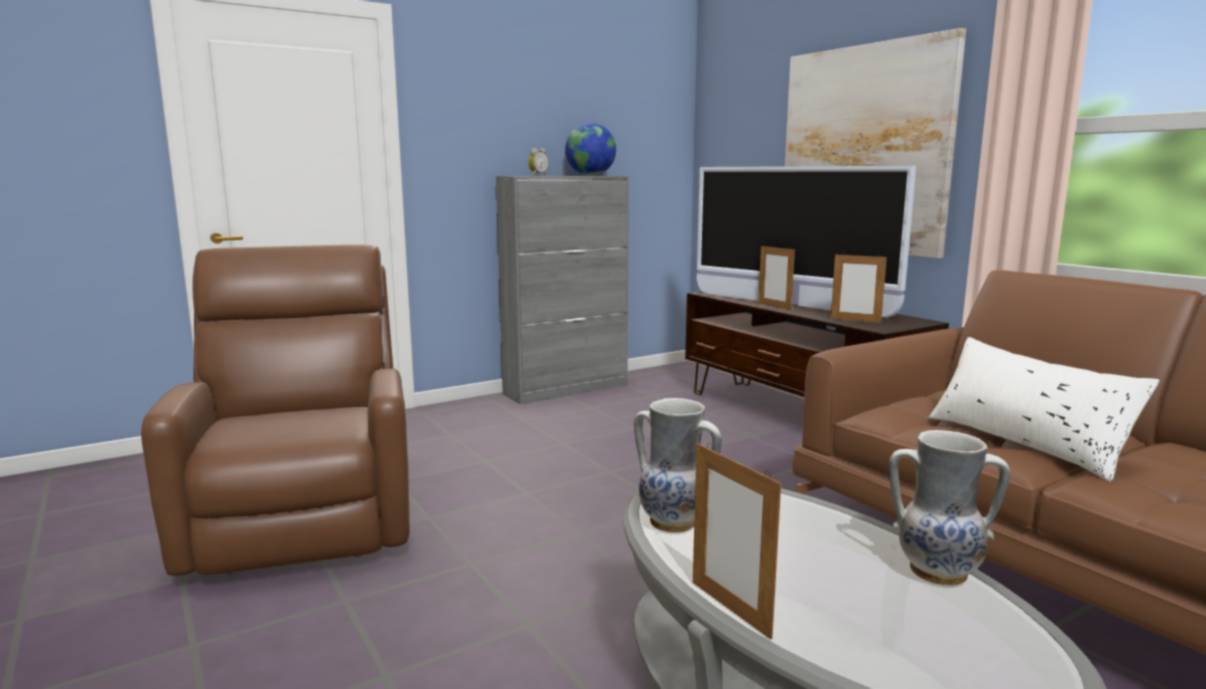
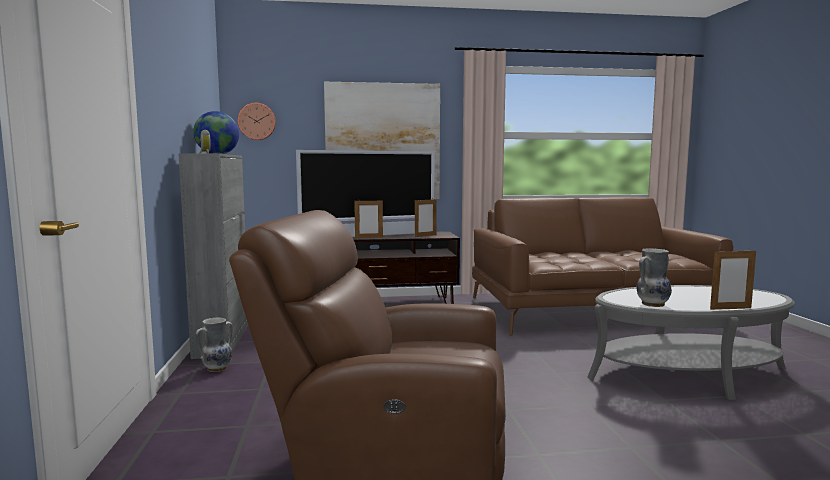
camera: 65 degrees left, 5 degrees down
vase [889,430,1010,586] -> vase moved to [196,318,233,372]
white pillow [929,337,1160,482] -> none
none -> wall clock [238,102,276,140]

